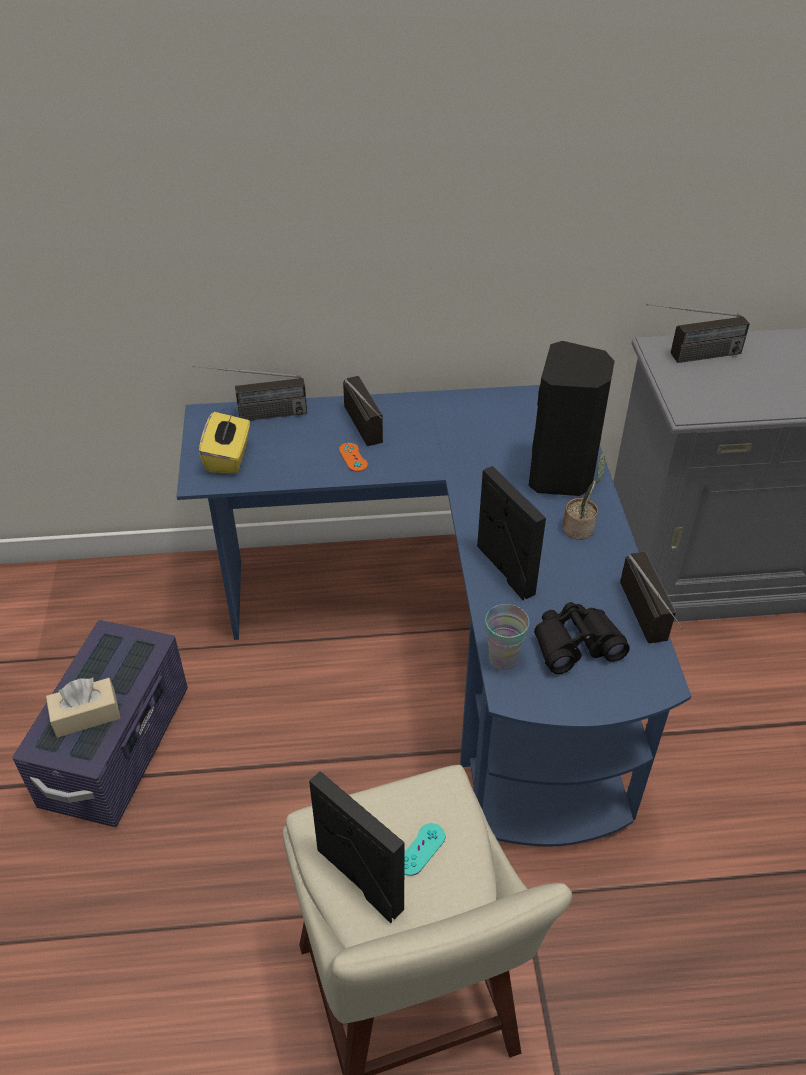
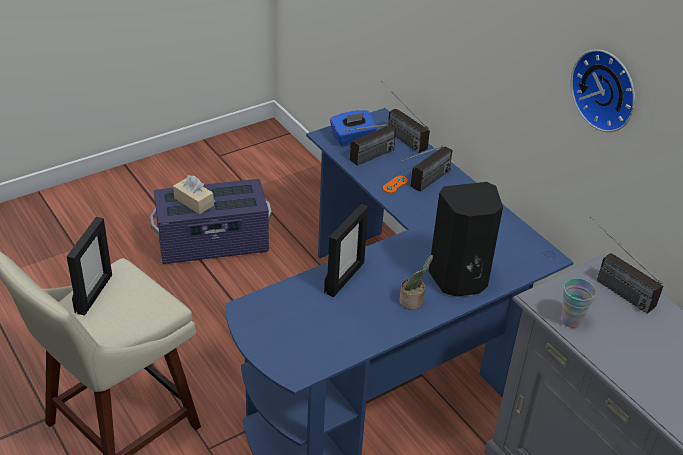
camera: 60 degrees right, 5 degrees down
yellow tissue box [199,412,250,474] -> blue tissue box [330,110,377,146]
turquoise game controller [404,823,445,876] -> none
cup [485,604,529,670] -> cup moved to [561,279,596,328]
black binoculars [534,602,630,674] -> none
radio [620,552,684,643] -> radio moved to [331,124,396,166]
none -> wall clock [571,49,635,132]

